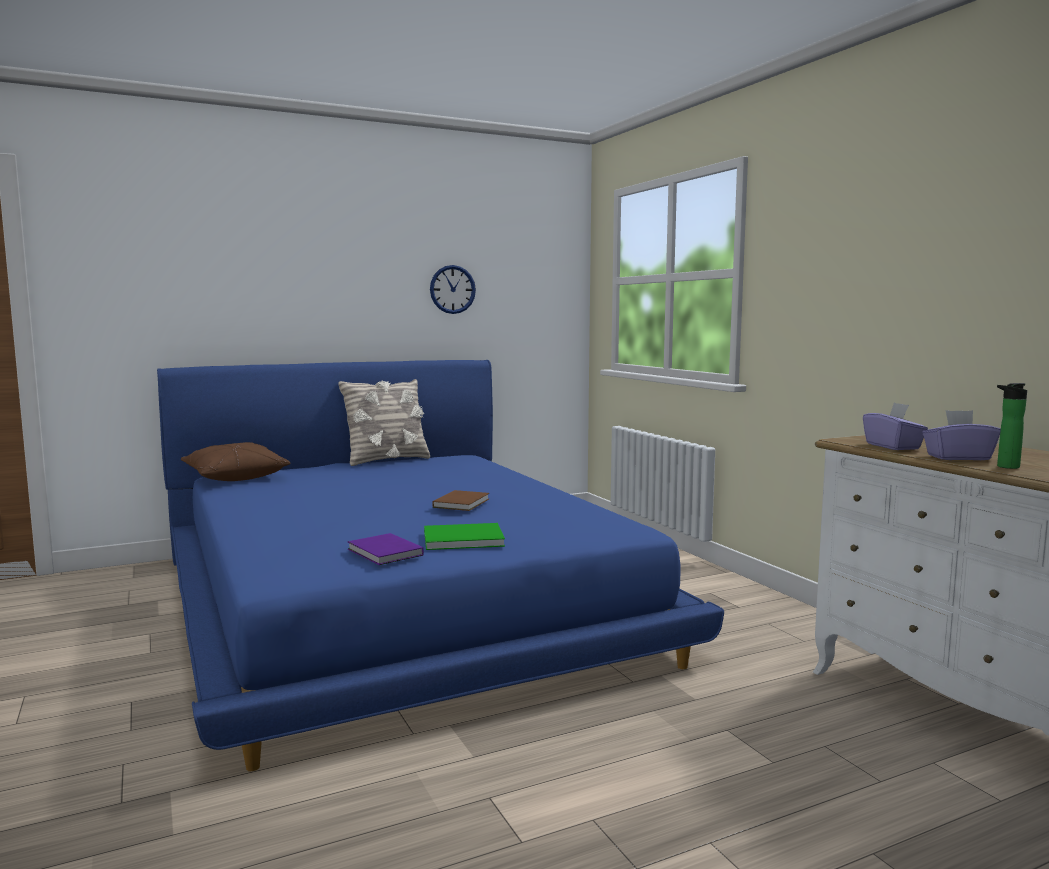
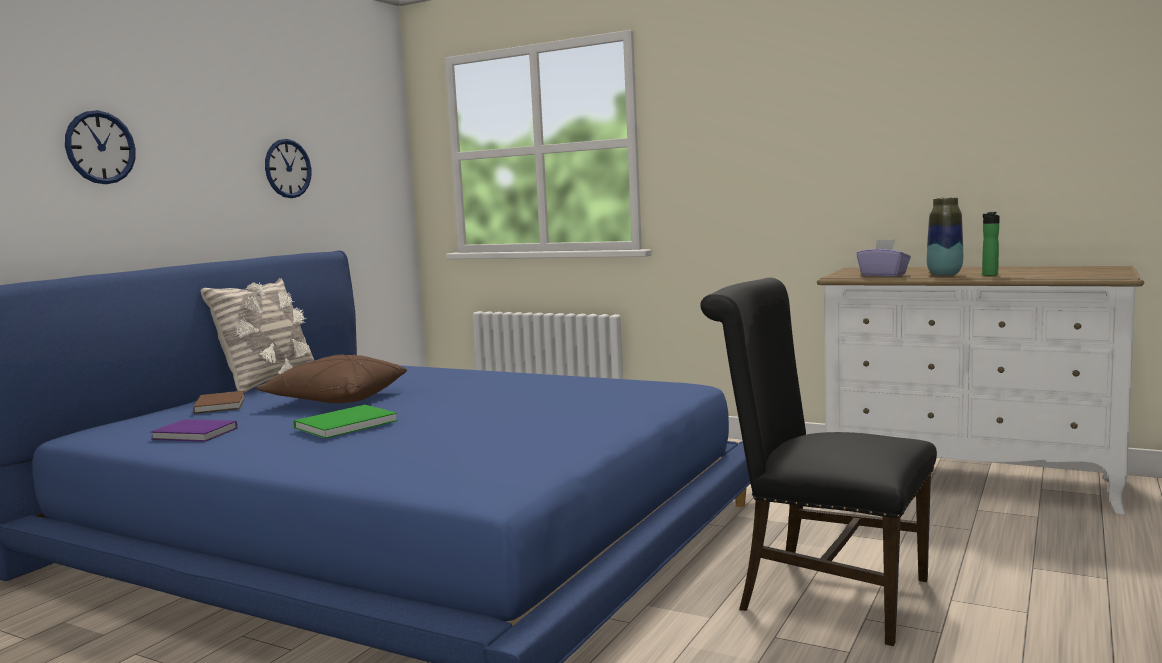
camera: 35 degrees left, 0 degrees up
brown pillow [181,442,290,481] -> brown pillow moved to [256,355,407,403]
purple book [348,533,424,565] -> purple book moved to [150,419,237,442]
green book [424,523,505,550] -> green book moved to [293,405,398,438]
brown book [433,490,489,511] -> brown book moved to [193,391,245,414]
purple tissue box [922,410,1001,460] -> vase [927,197,963,276]
none -> wall clock [65,110,136,184]
none -> black chair [700,278,937,646]

